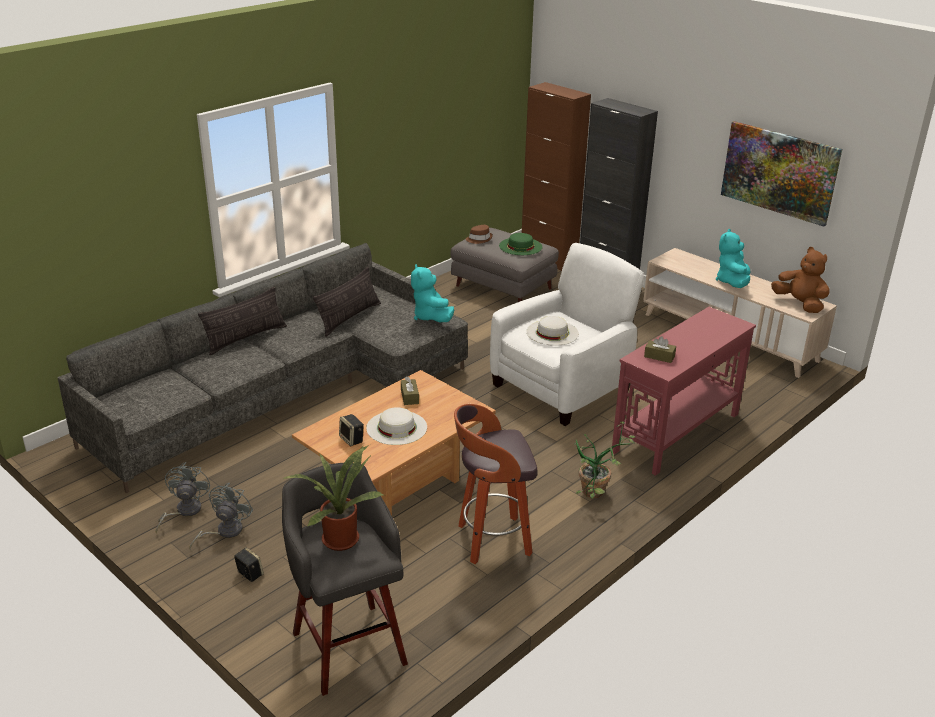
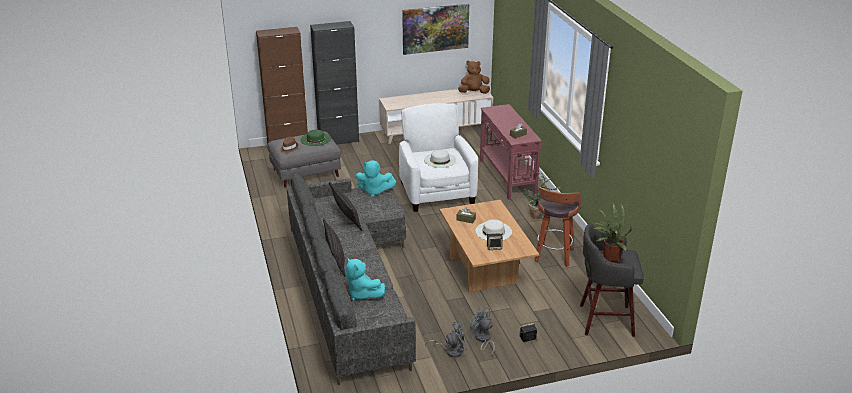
camera: 60 degrees left, 0 degrees up
grey fan [155,462,210,533] -> grey fan turned 135 degrees clockwise [425,322,467,357]
turquoise plush toy [716,229,751,288] -> turquoise plush toy moved to [346,258,385,301]

